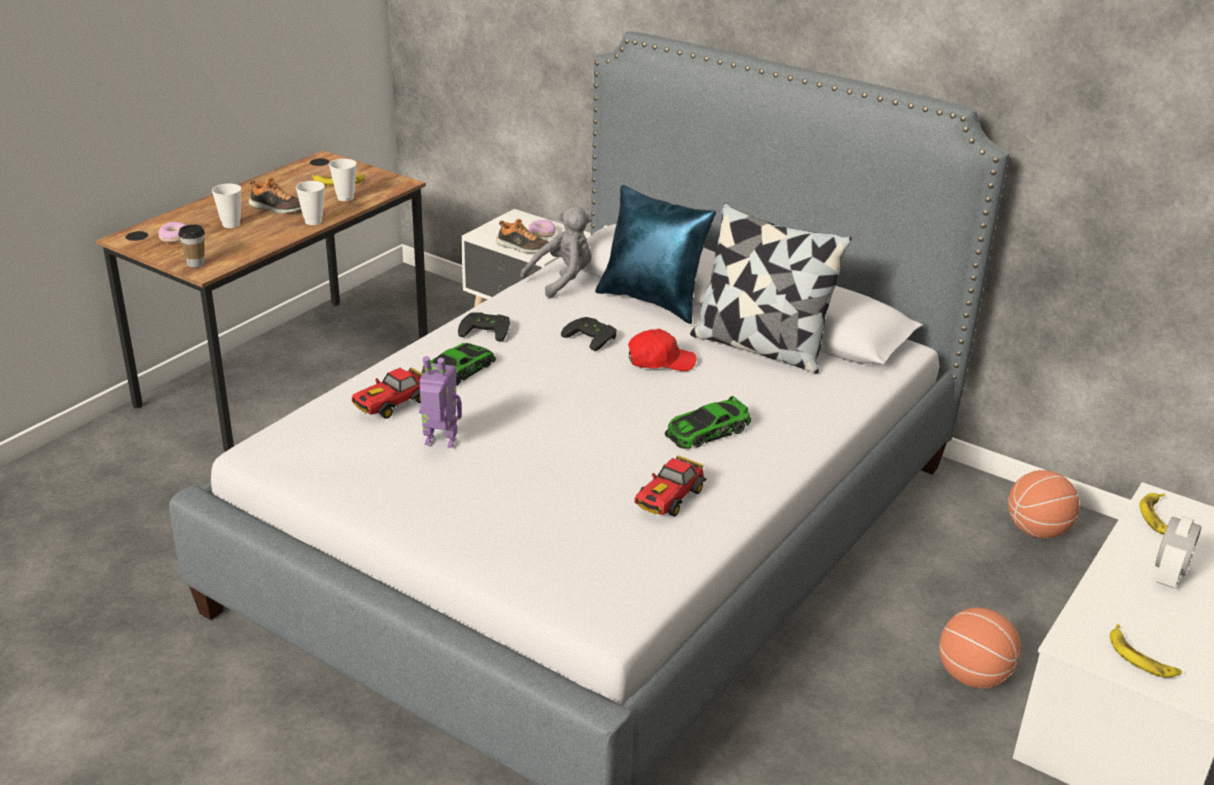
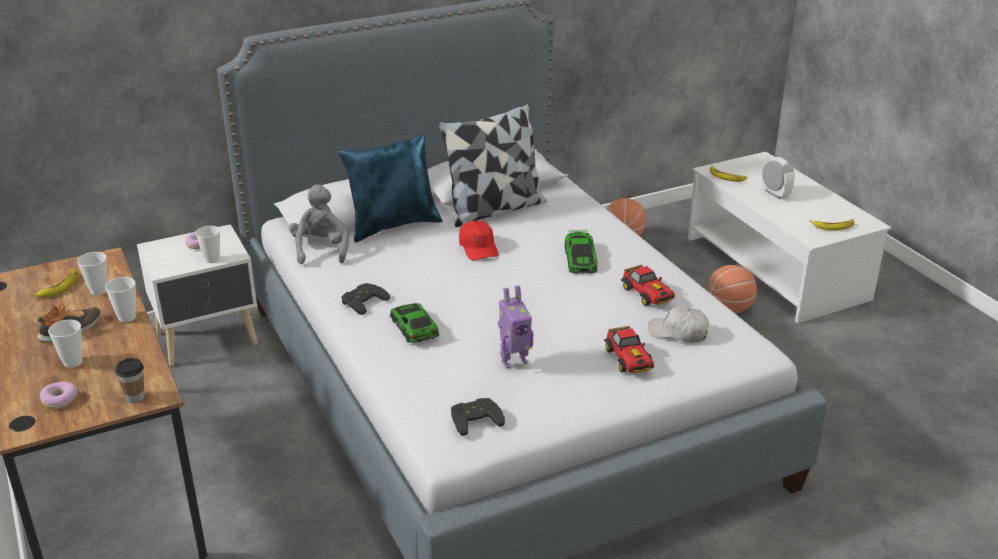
camera: 60 degrees left, 0 degrees up
toy car [352,367,423,418] -> toy car moved to [604,326,654,373]
toy robot [419,356,462,448] -> toy robot turned 150 degrees counterclockwise [498,285,533,368]
shoe [496,219,549,253] -> cup [195,226,220,263]
black game controller [561,317,617,351] -> black game controller moved to [451,398,505,436]
red cap [628,329,696,371] -> red cap turned 135 degrees clockwise [459,221,498,260]
none -> white cap [648,305,709,342]

